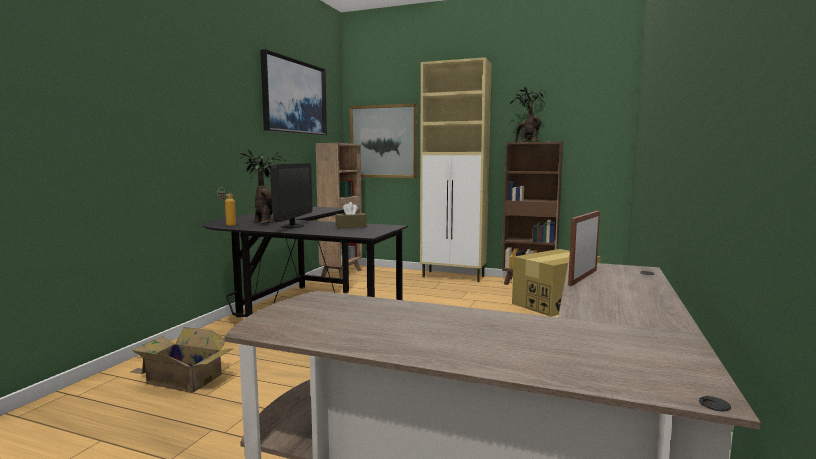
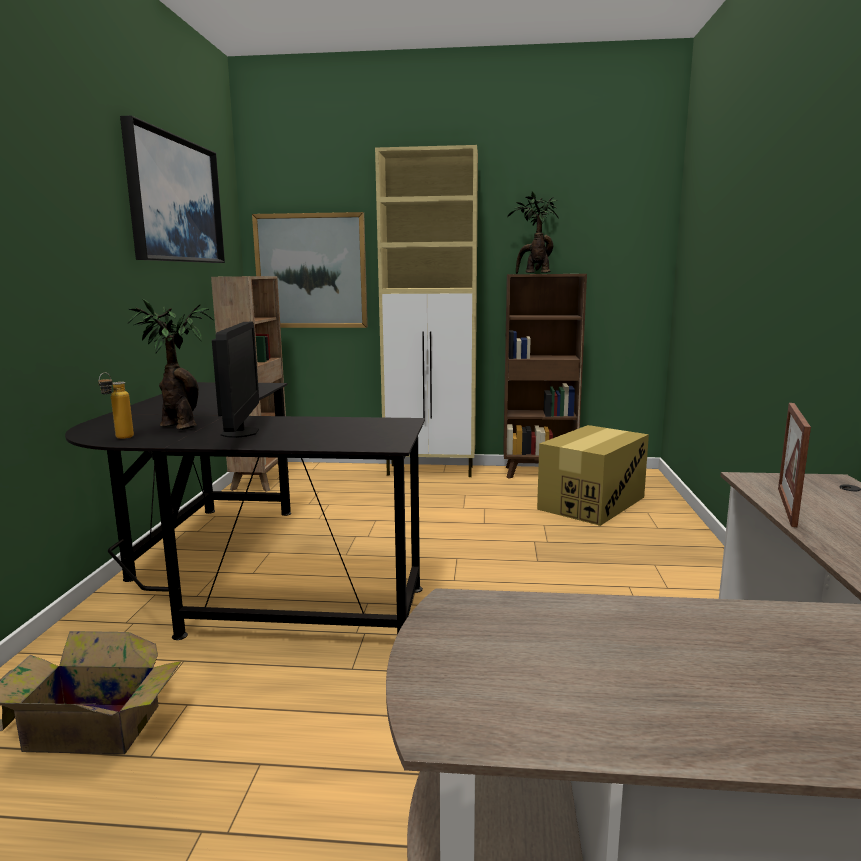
camera: 15 degrees left, 5 degrees up
brown tissue box [335,202,367,228] -> none

